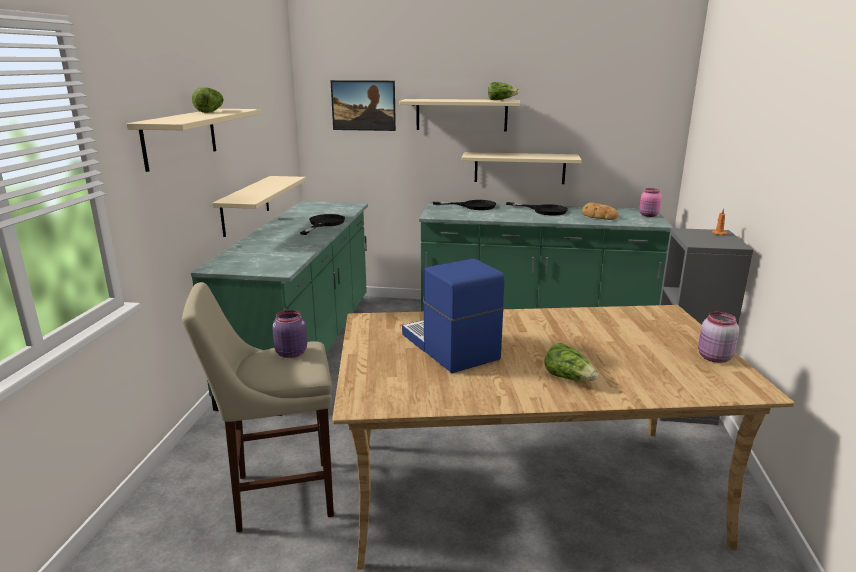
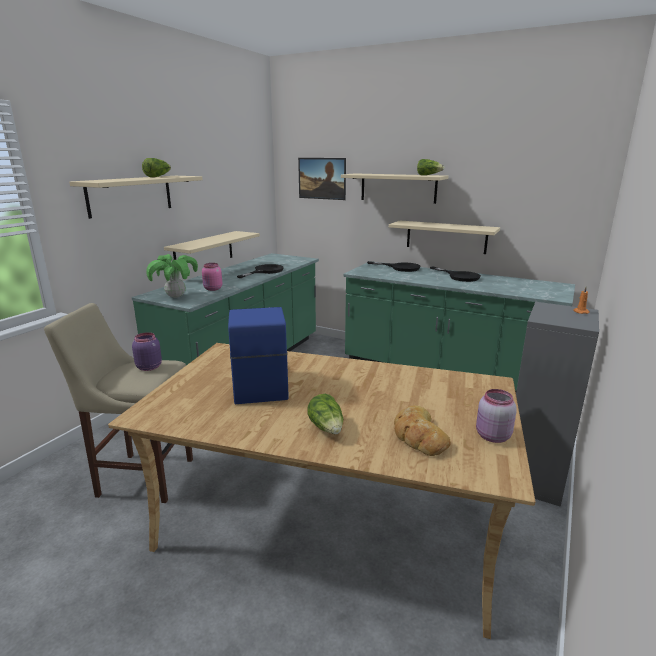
camera: 20 degrees right, 0 degrees up
bread [582,202,619,220] -> bread moved to [394,405,451,456]
pink jar [639,188,662,217] -> pink jar moved to [202,263,222,291]
none -> potted plant [146,254,198,298]

